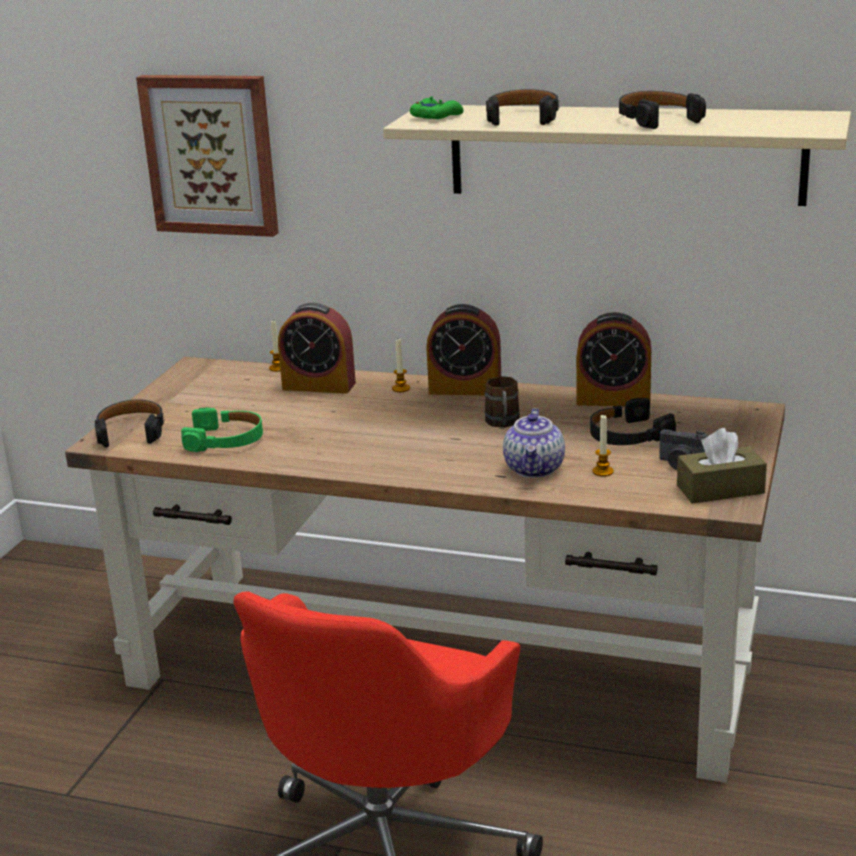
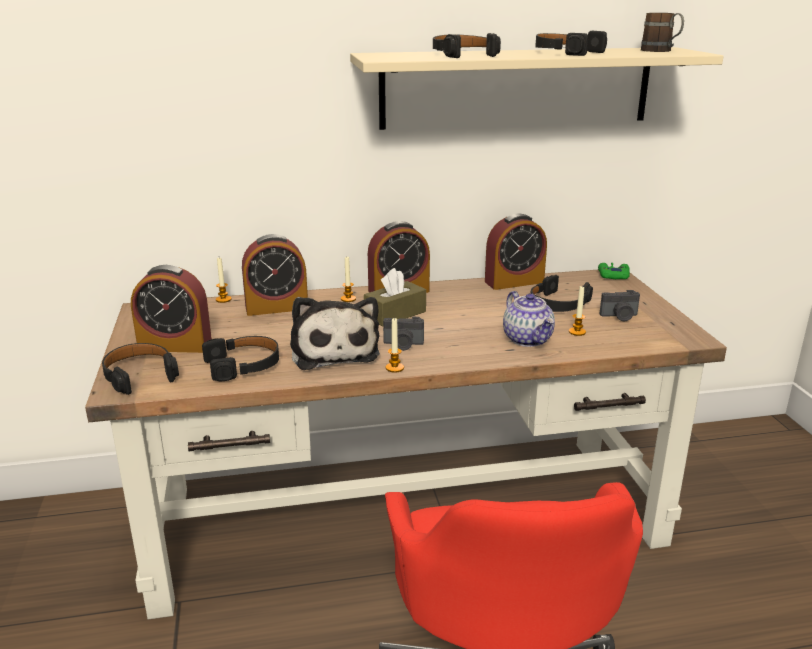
camera: 30 degrees left, 0 degrees up
picture [136,75,279,237] -> none
green headphones [181,407,263,452] -> black headphones [202,336,279,381]
green game controller [410,97,463,119] -> green game controller moved to [598,263,630,279]
brown mug [485,376,520,428] -> brown mug moved to [641,13,684,52]
brown tissue box [677,428,767,504] -> brown tissue box moved to [364,268,426,326]
none -> alarm clock [131,265,212,353]
none -> plush toy [290,297,380,370]
none -> camera [383,316,424,351]
none -> candle [386,317,404,373]

